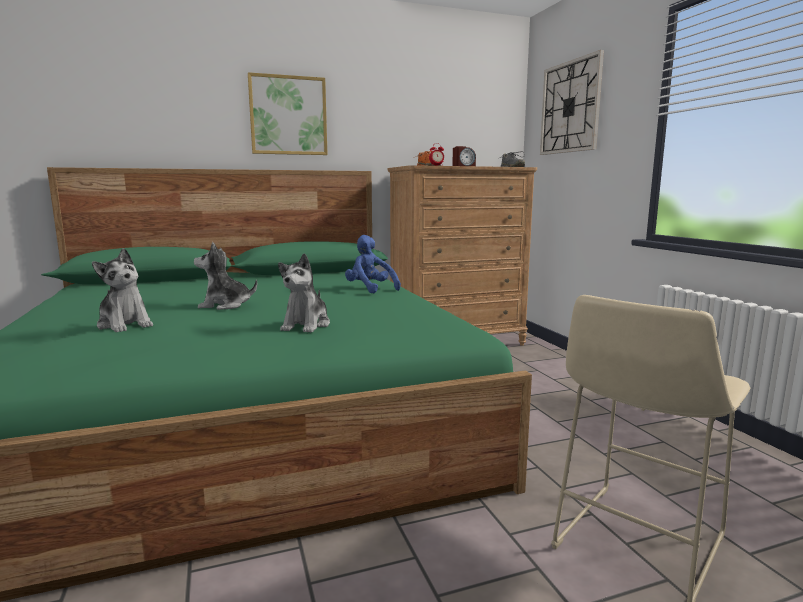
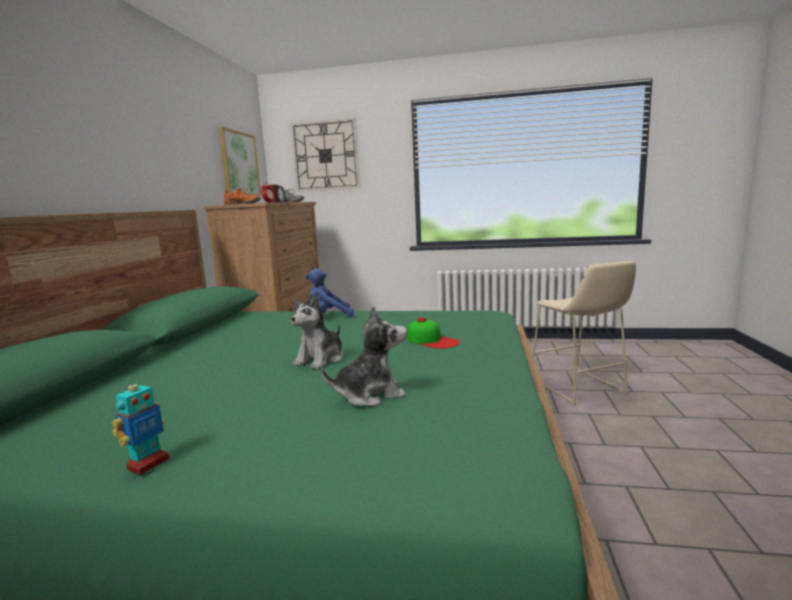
camera: 60 degrees left, 0 degrees up
picture [248,72,328,155] -> picture moved to [218,127,261,196]
plush toy [278,253,330,333] -> cap [407,317,460,349]
none -> toy robot [112,376,169,475]

